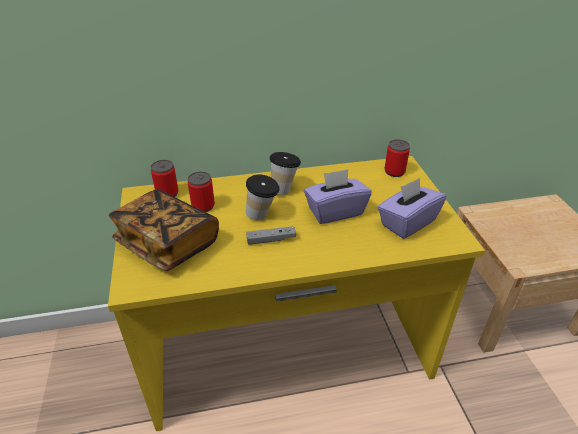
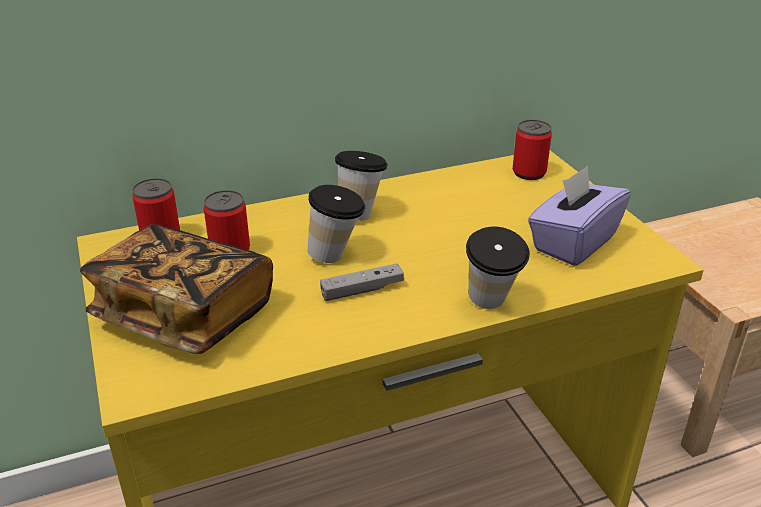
camera: 10 degrees left, 5 degrees down
purple tissue box [304,169,371,224] -> none
none -> cup [466,226,530,309]

